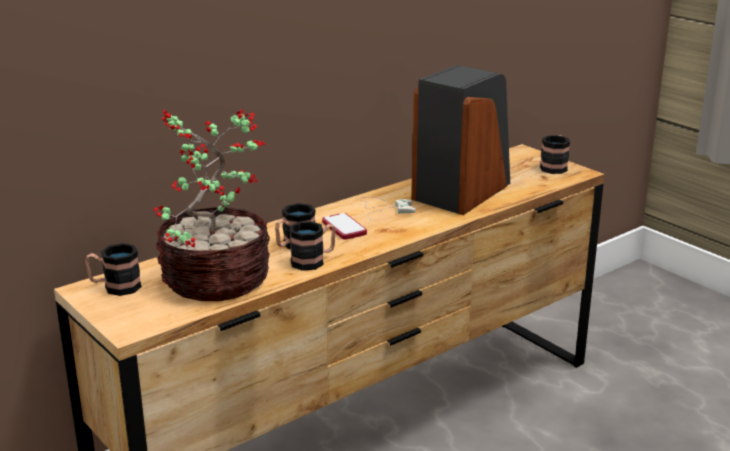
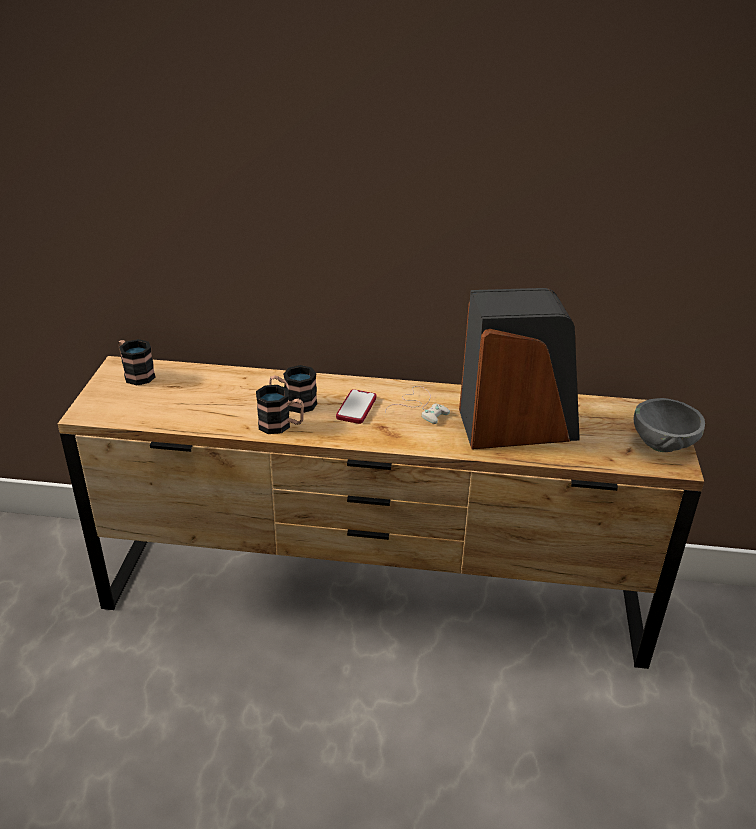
camera: 45 degrees right, 10 degrees up
potted plant [154,109,270,301] -> none
mug [540,135,570,174] -> grey bowl [633,398,705,452]

